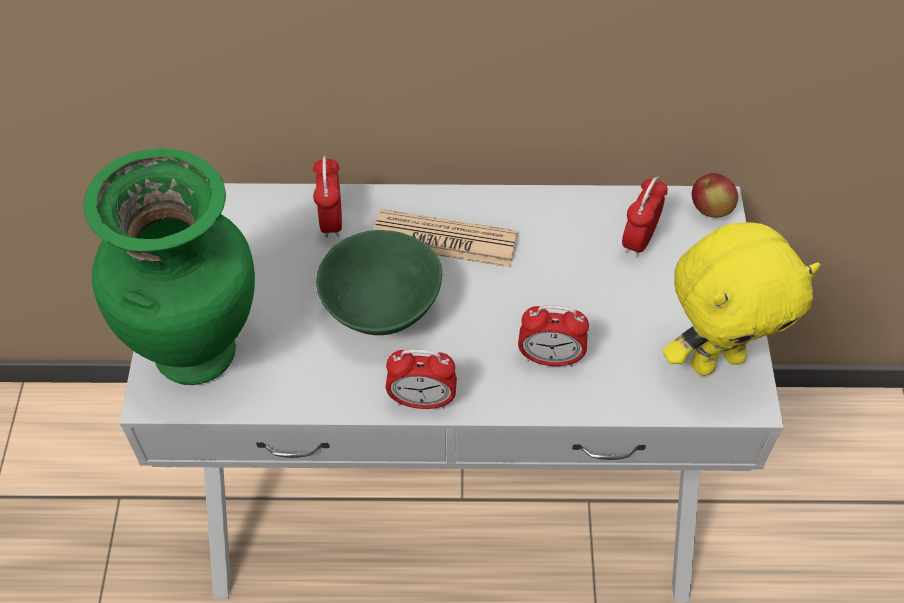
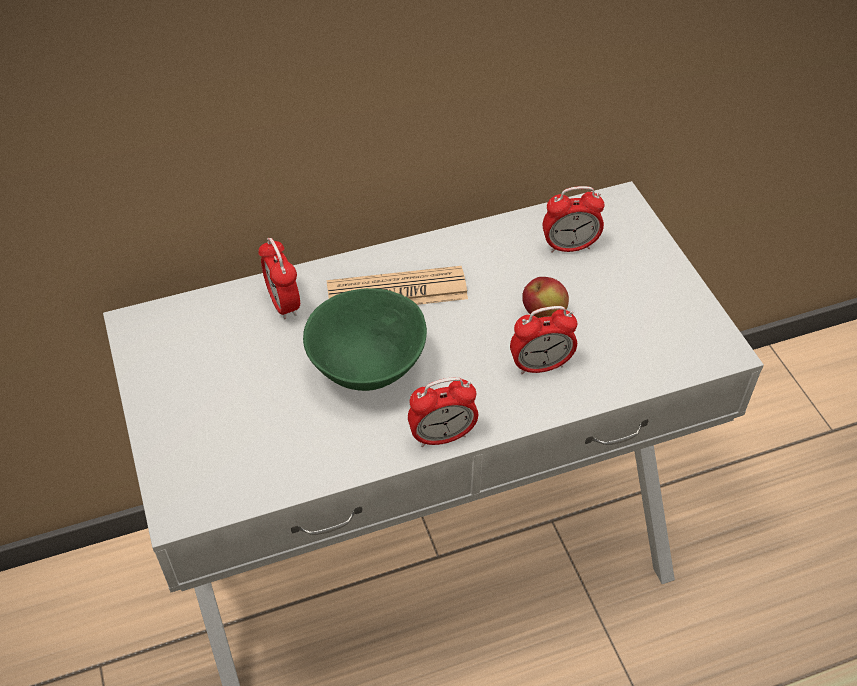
camera: 20 degrees left, 5 degrees down
green vase [84,149,255,385] -> none
alarm clock [622,176,668,257] -> alarm clock turned 105 degrees counterclockwise [543,186,605,253]
yellow plush toy [663,222,820,376] -> none
apple [692,173,738,218] -> apple moved to [522,277,569,318]

